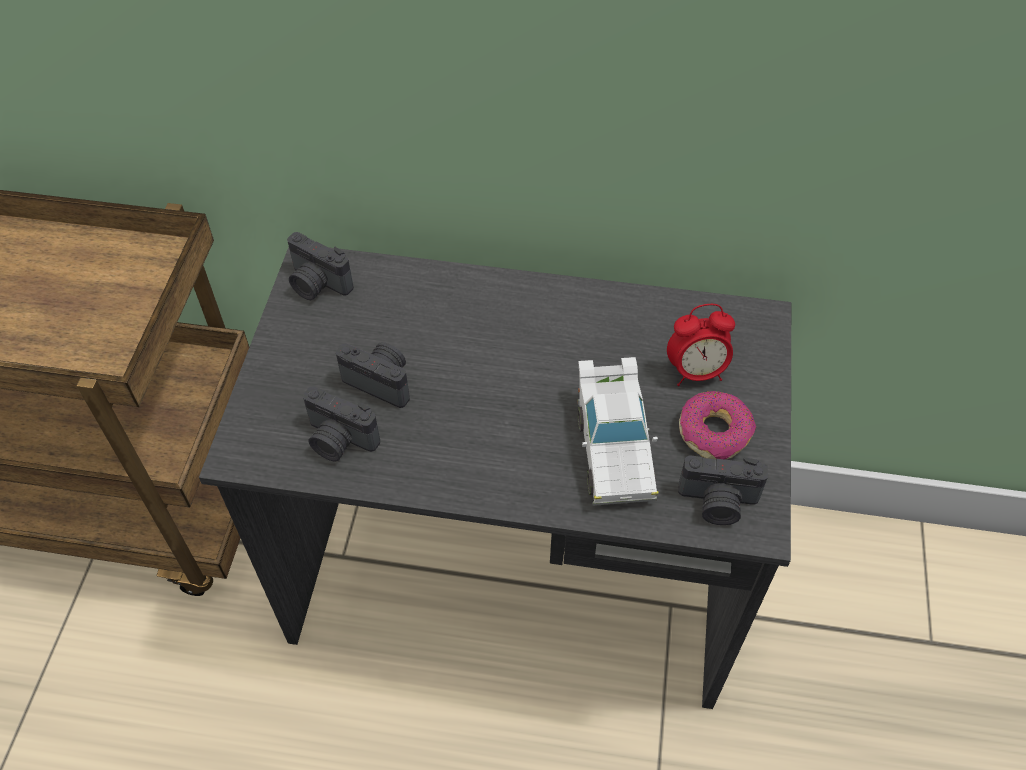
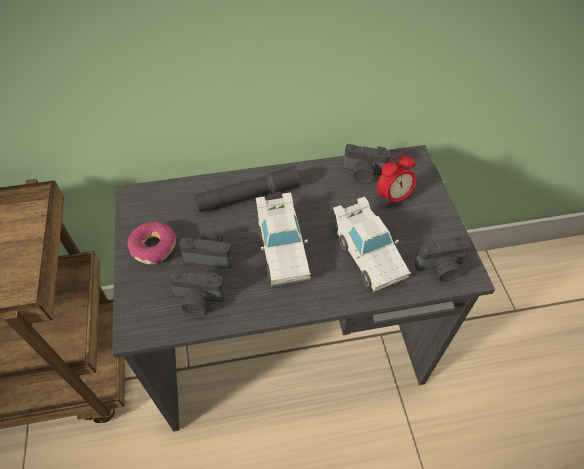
camera: 20 degrees left, 0 degrees up
camera [287,232,354,300] -> camera moved to [343,144,390,184]
donut [679,391,756,460] -> donut moved to [128,221,177,265]
none -> grey flashlight [194,166,301,212]
none -> white toy car [256,192,311,286]

